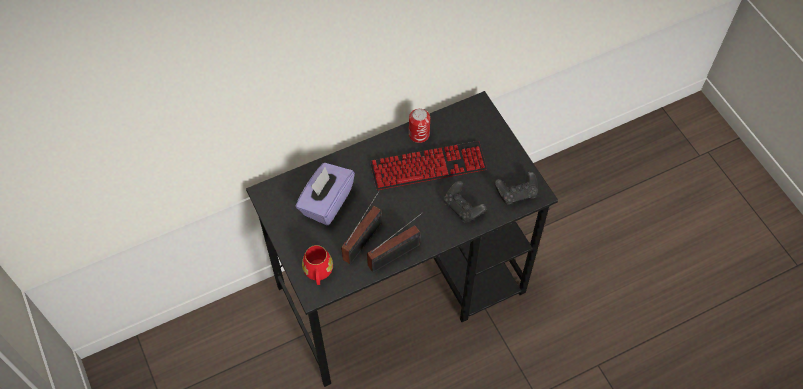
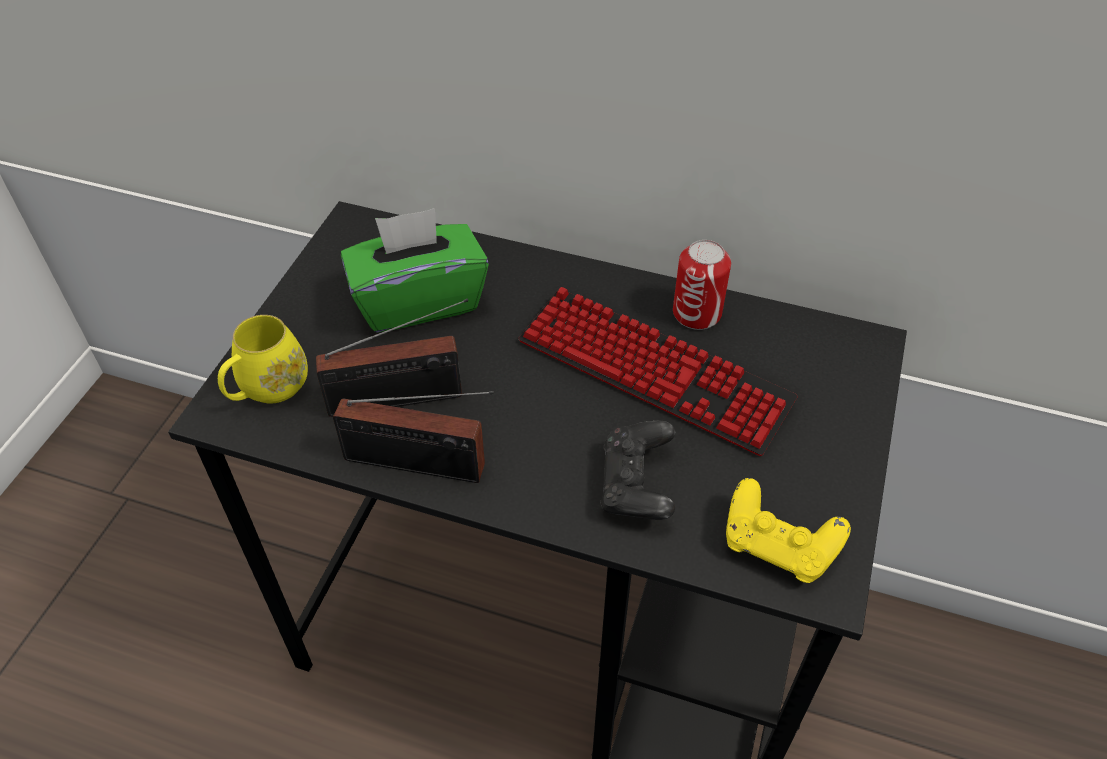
camera: 45 degrees right, 10 degrees down
purple tissue box [296,163,355,226] -> green tissue box [341,208,489,333]
red mug [302,245,333,285] -> yellow mug [218,315,308,404]
black game controller [494,171,538,205] -> yellow game controller [726,478,851,583]

